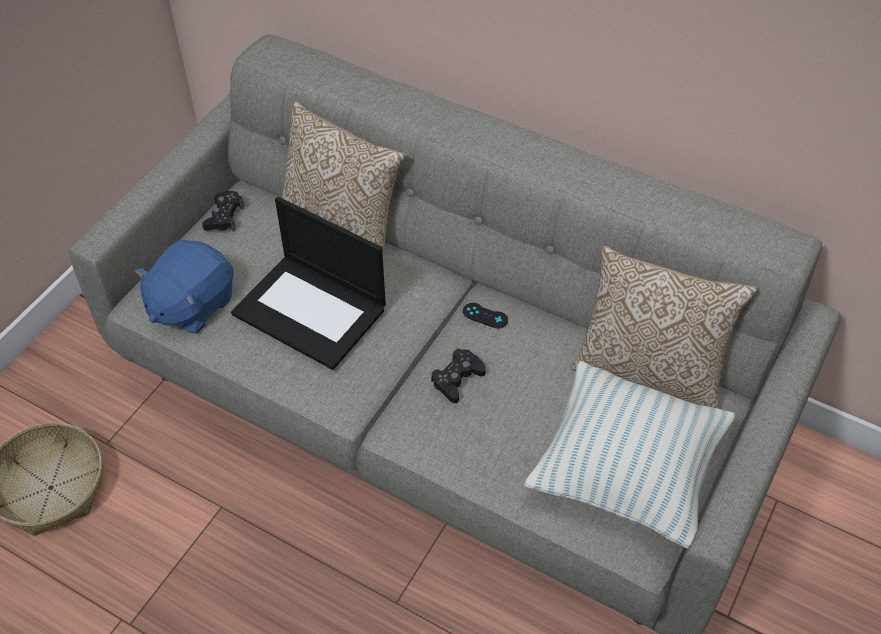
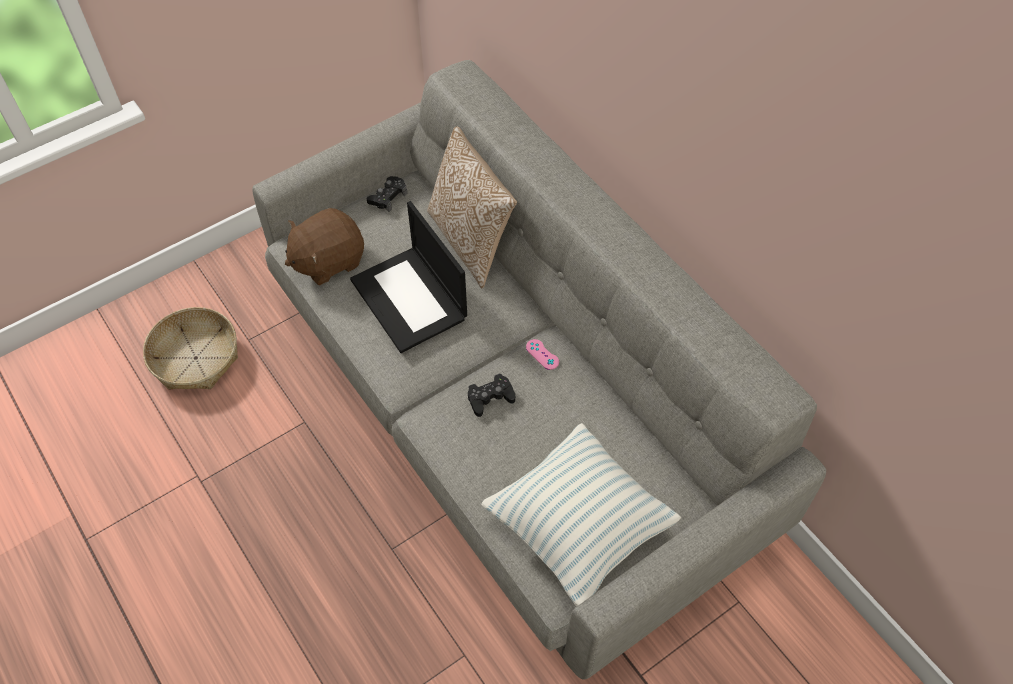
camera: 25 degrees right, 5 degrees up
blue plush toy [135,240,234,334] -> brown plush toy [285,208,364,285]
black game controller [463,303,508,329] -> pink game controller [526,339,559,370]
pillow [571,246,758,409] -> none

